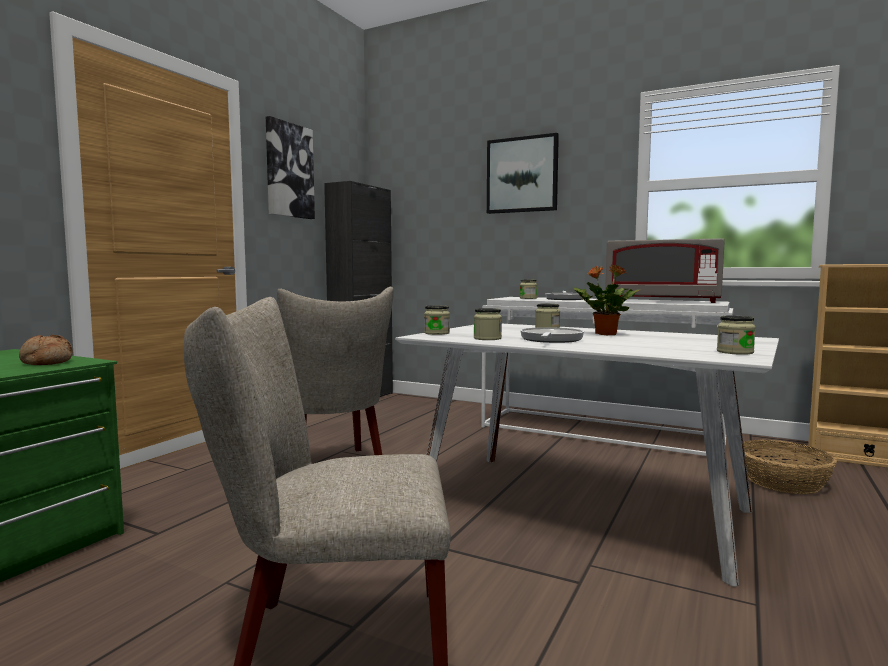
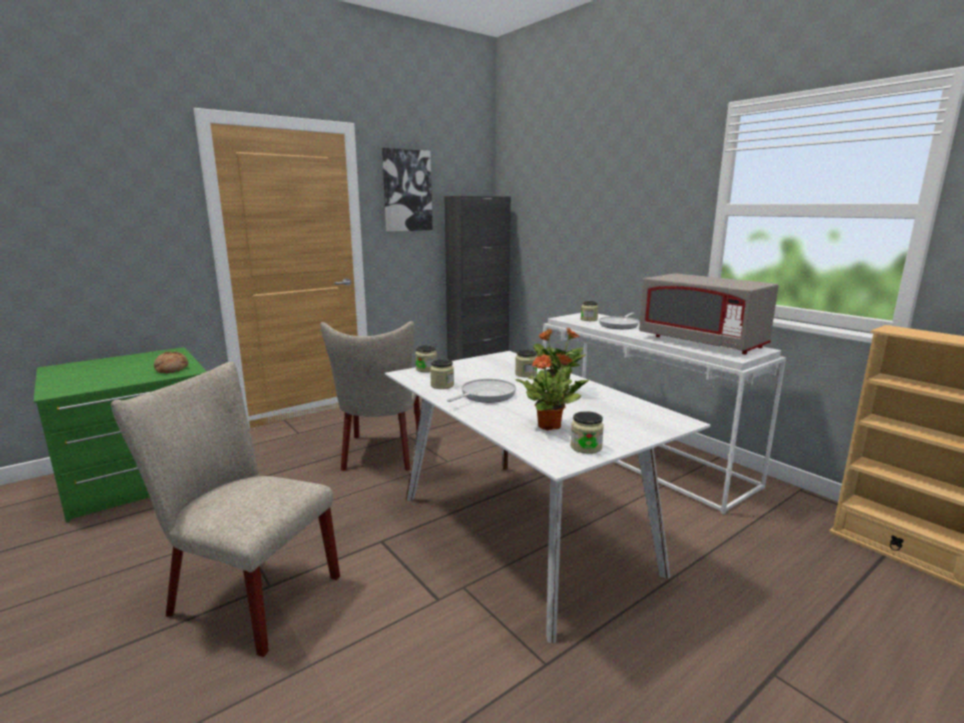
camera: 25 degrees right, 10 degrees up
picture [487,133,559,214] -> none
basket [743,440,837,494] -> none
none -> potted plant [516,353,589,430]

